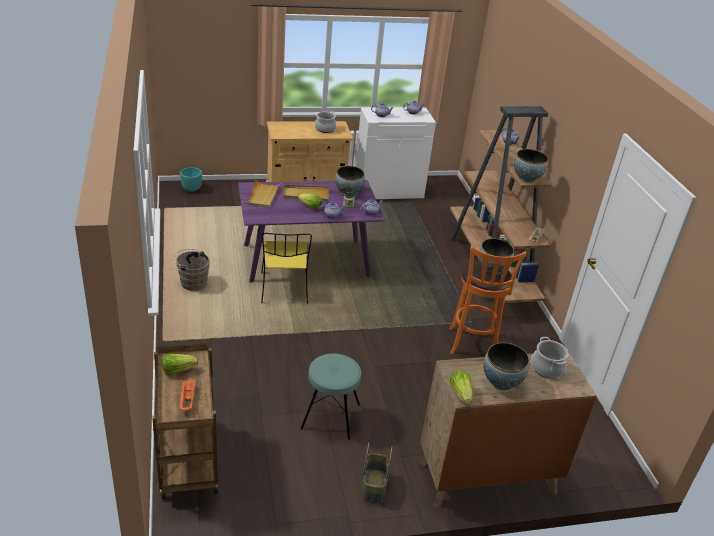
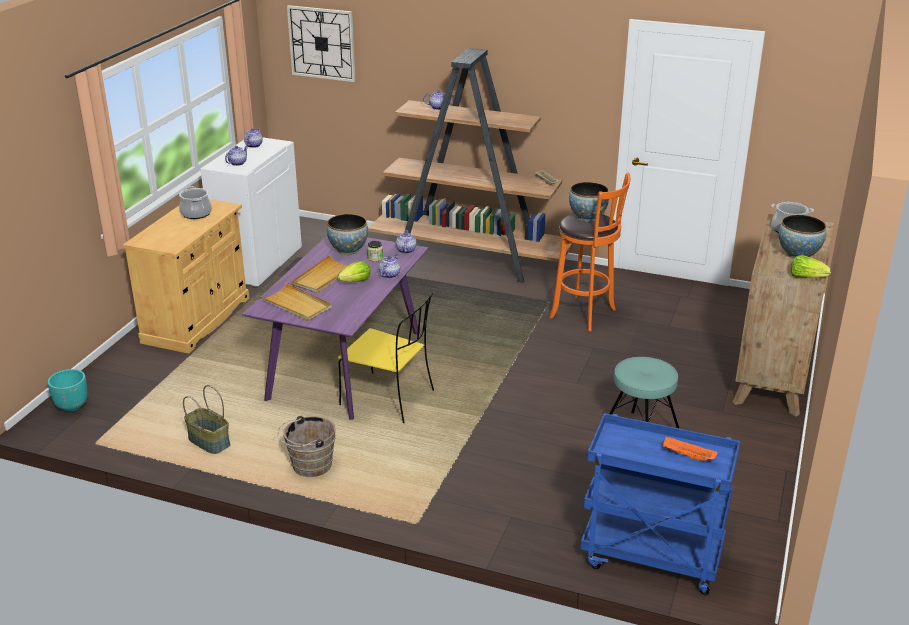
camera: 55 degrees left, 5 degrees down
brown cart [152,344,219,500] -> blue cart [581,413,741,595]
lettuce [162,354,198,375] -> none
basket [362,442,392,503] -> basket moved to [183,385,230,454]
bowl [514,149,548,183] -> none
none -> wall clock [287,5,356,82]

